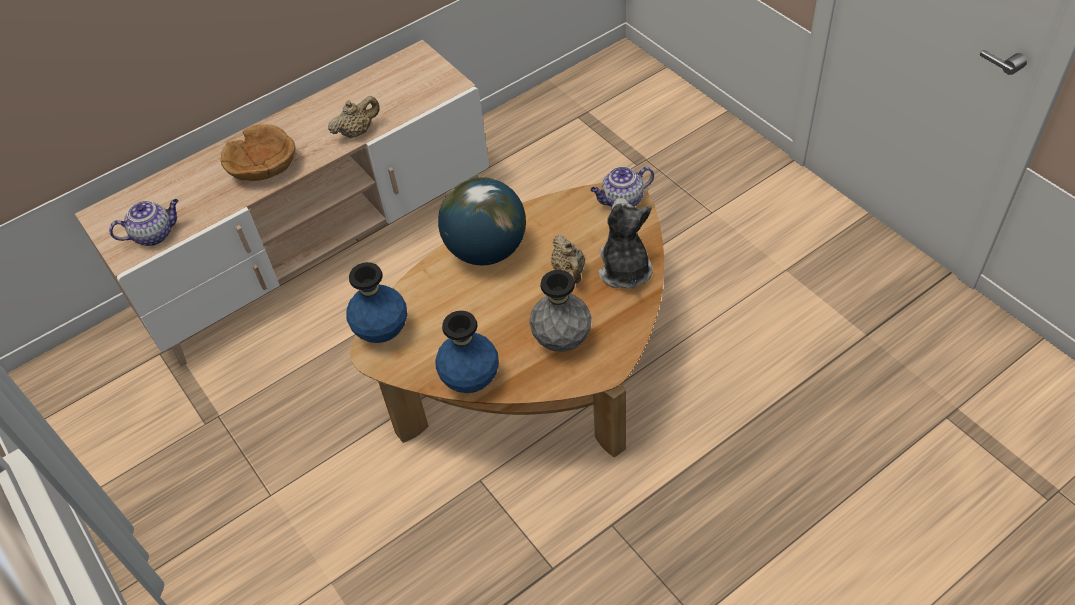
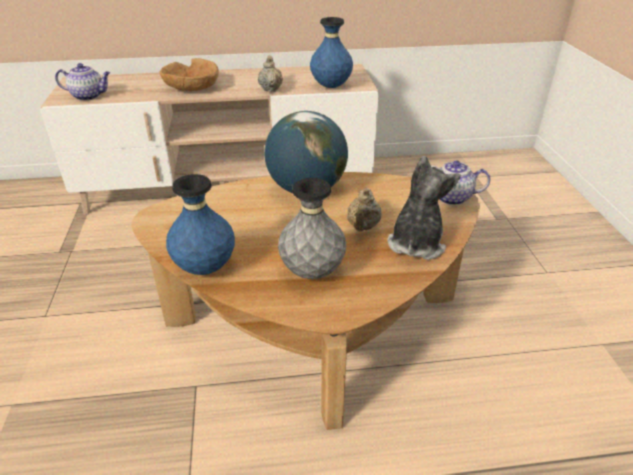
camera: 25 degrees right, 15 degrees down
beige teapot [328,96,380,139] -> beige teapot turned 90 degrees counterclockwise [258,56,283,92]
blue vase [346,262,407,343] -> blue vase moved to [310,17,353,88]

